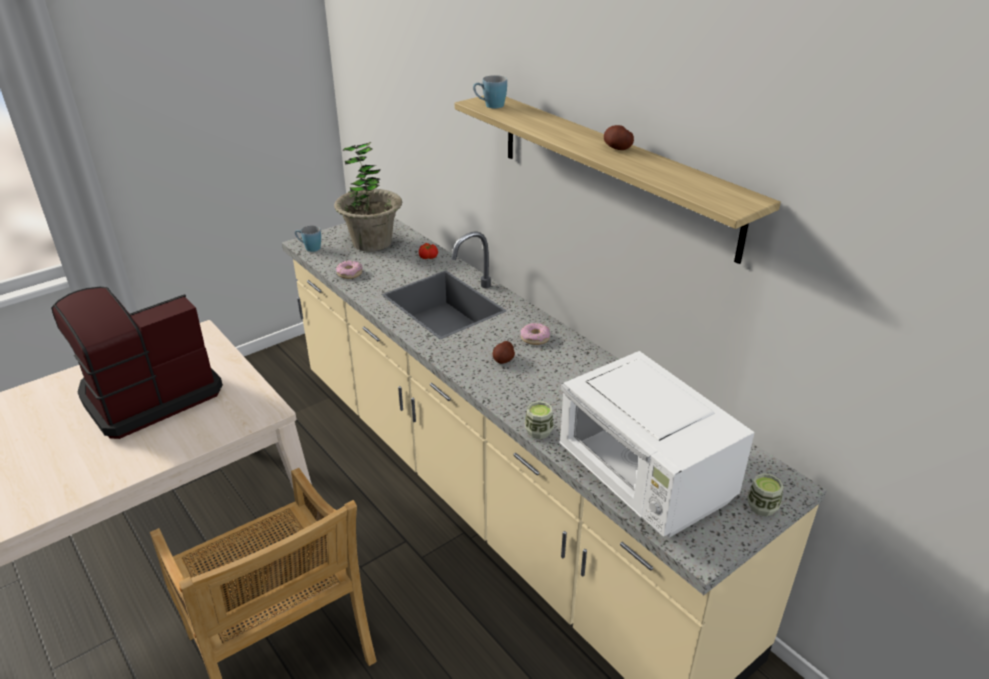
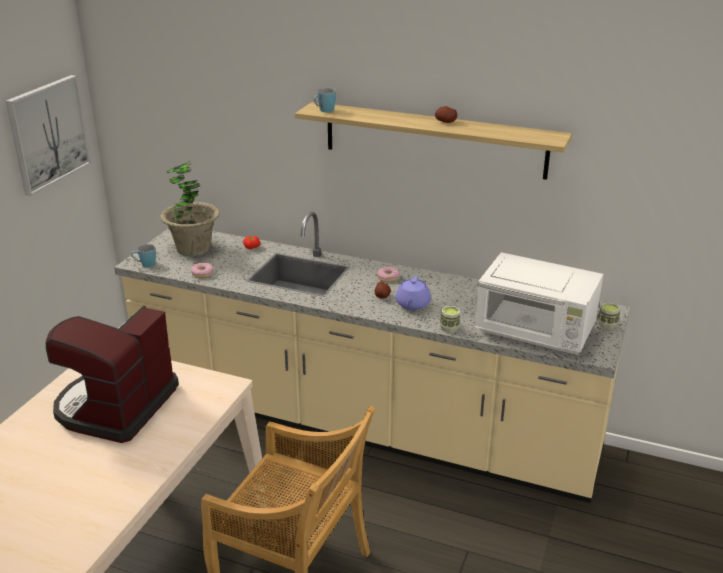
camera: 30 degrees left, 5 degrees down
none -> picture [6,75,91,196]
none -> purple teapot [395,276,431,310]

